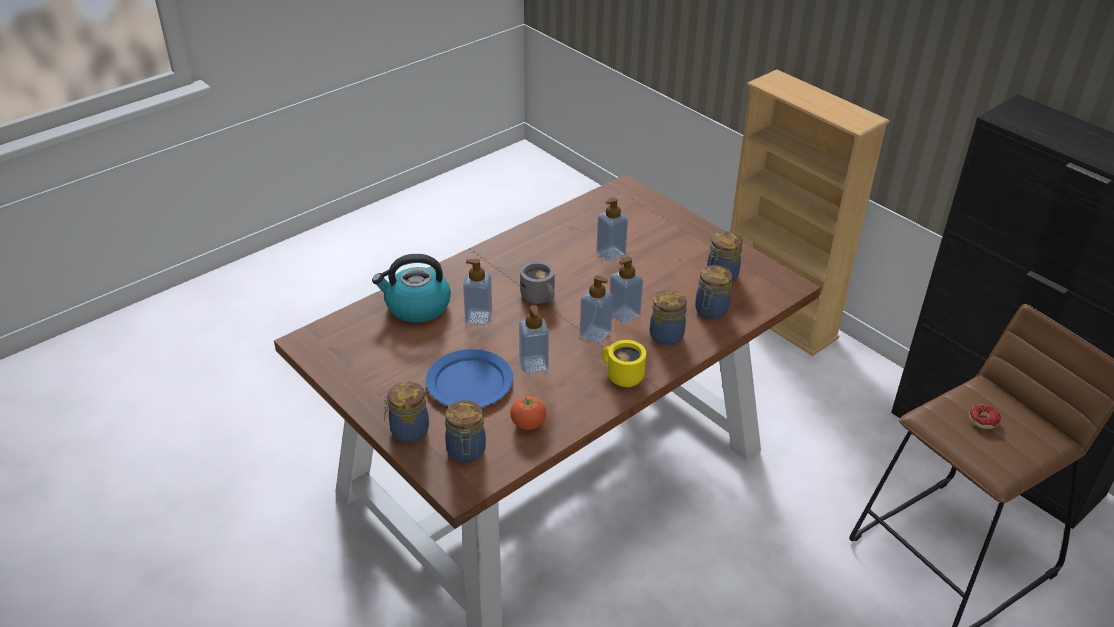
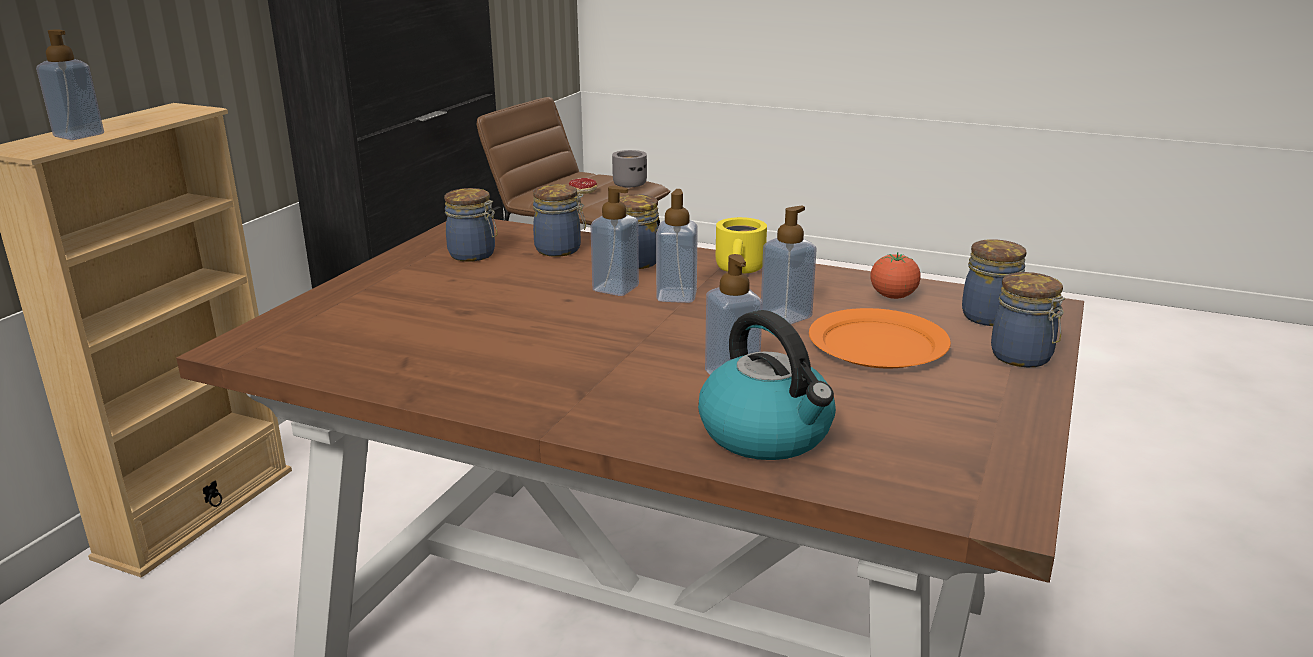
camera: 115 degrees left, 15 degrees down
blue plate [426,349,513,407] -> orange plate [809,308,951,368]
grey mug [520,261,555,304] -> grey mug moved to [612,150,647,187]
soap dispenser [597,197,628,261] -> soap dispenser moved to [36,29,104,140]

